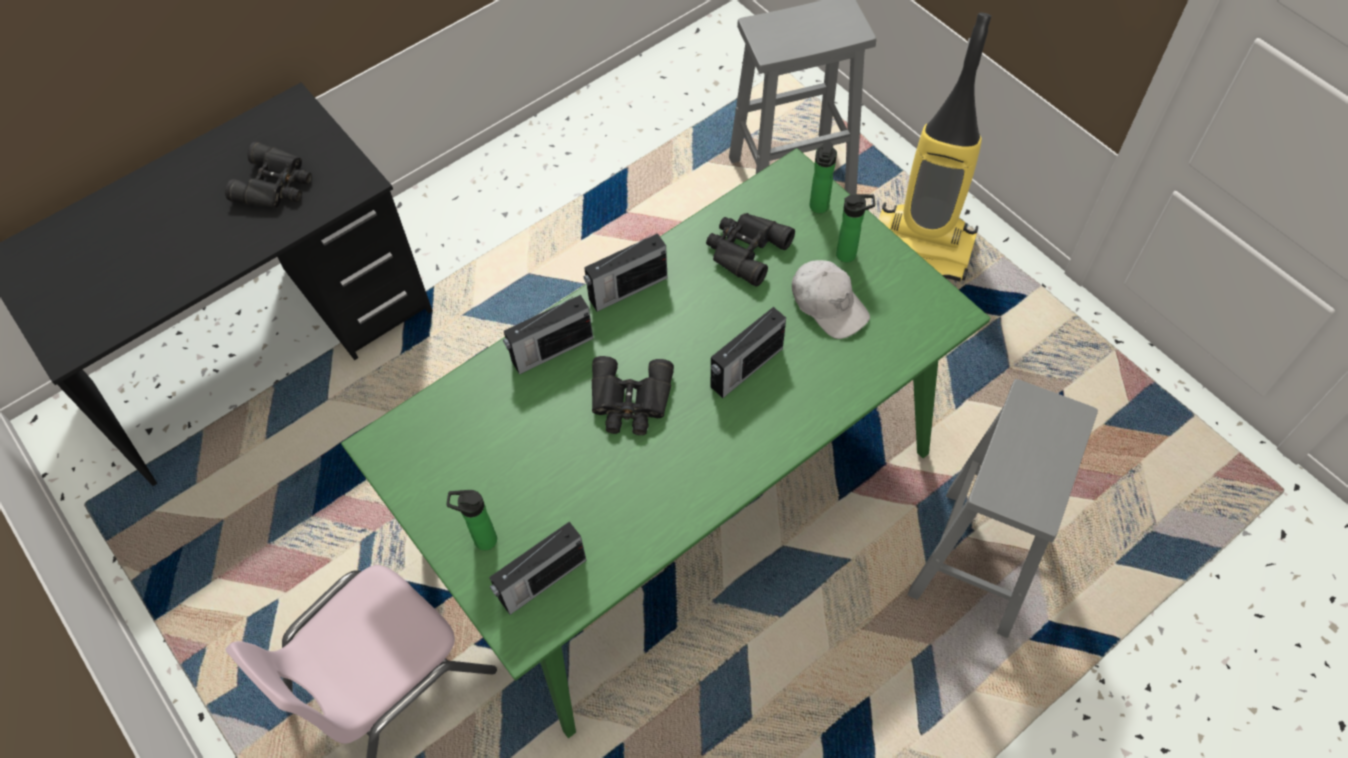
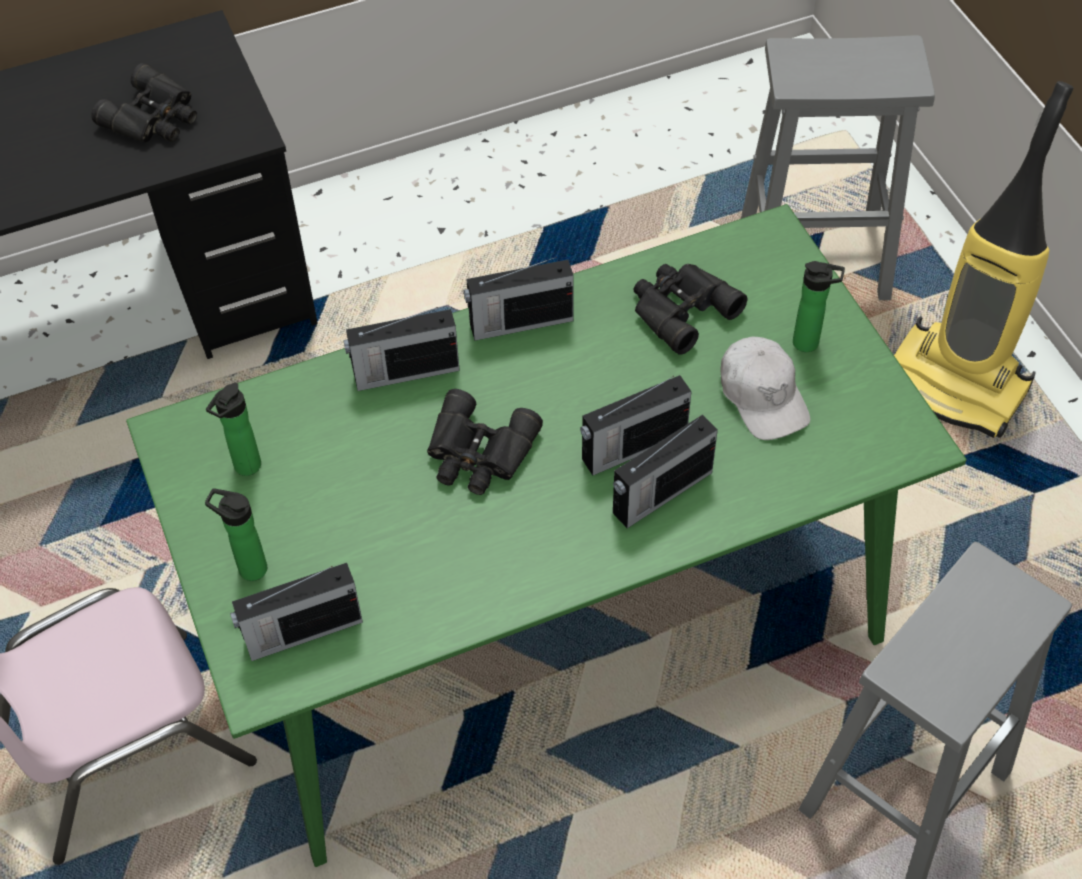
camera: 15 degrees right, 5 degrees down
bottle [810,140,837,213] -> bottle moved to [206,383,261,476]
none -> radio [613,415,718,528]

